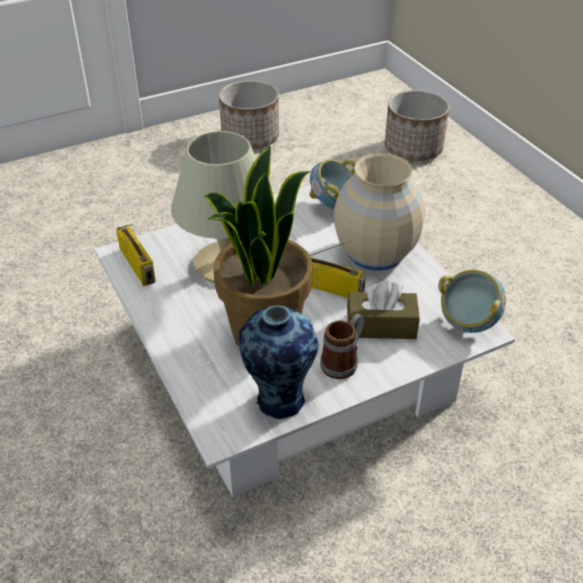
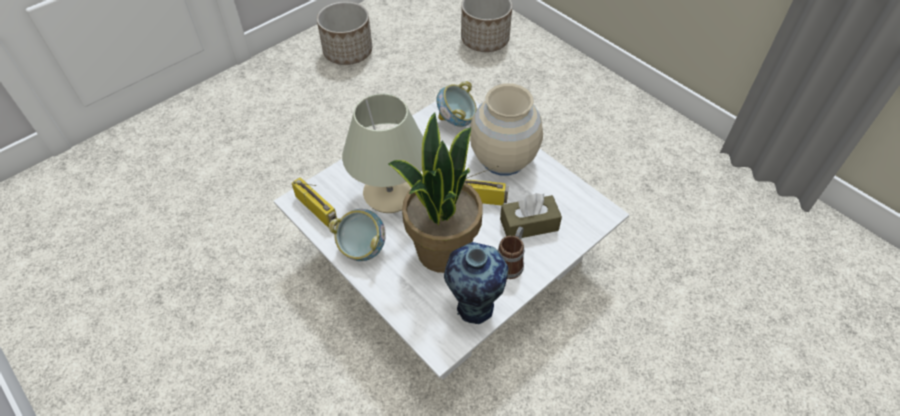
camera: 15 degrees left, 10 degrees up
bowl [438,270,506,333] -> bowl moved to [329,209,386,261]

